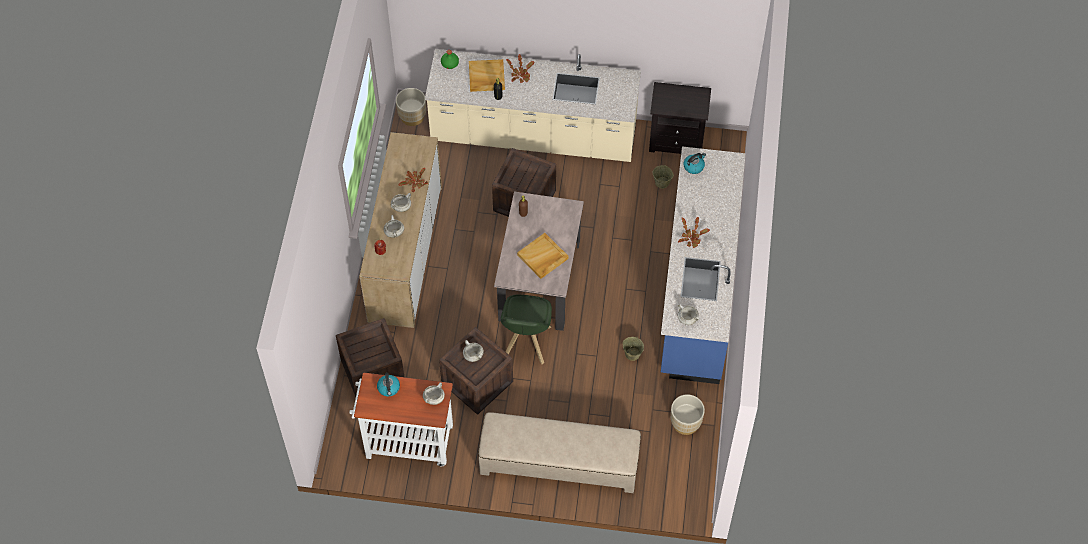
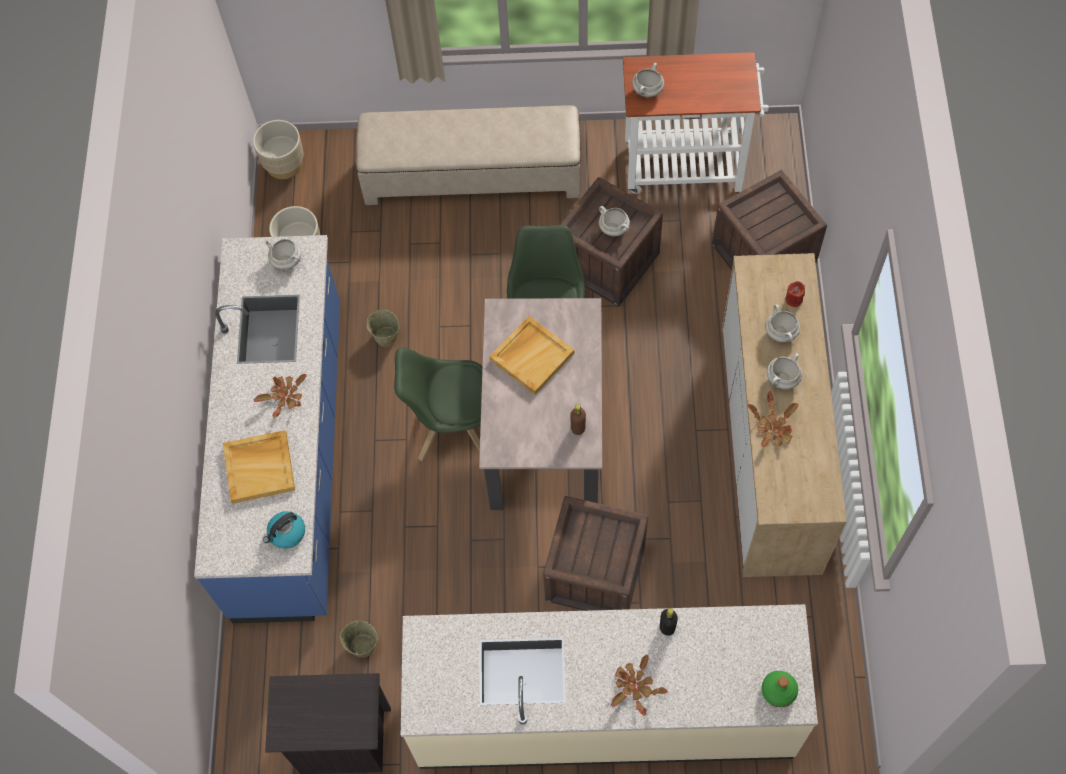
camera: 175 degrees right, 5 degrees up
kettle [377,373,400,396] -> none
beige planter [396,88,426,126] -> beige planter moved to [253,120,304,179]
beige tray [469,59,505,92] -> beige tray moved to [223,430,295,504]
none -> green chair [394,348,482,461]

